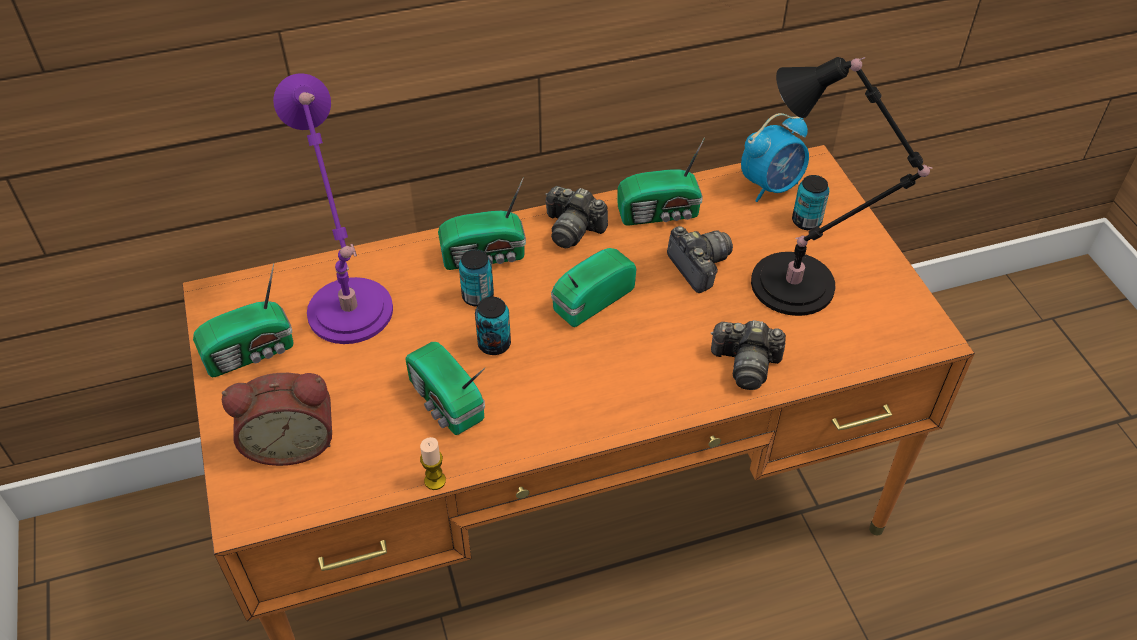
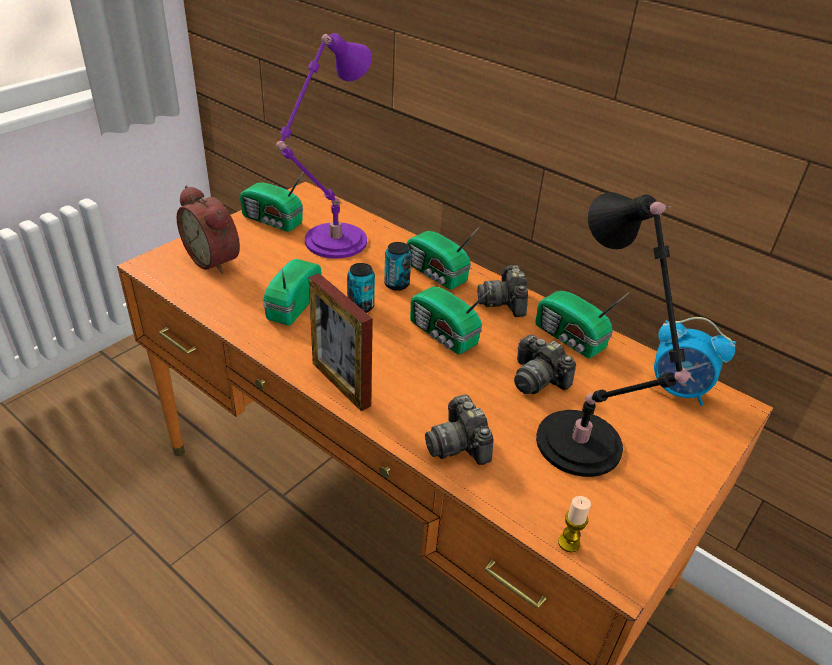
camera: 55 degrees right, 10 degrees down
candle [420,437,446,490] -> candle moved to [558,496,591,552]
radio [551,248,636,327] -> radio turned 150 degrees counterclockwise [410,287,493,354]
camera [667,226,733,293] -> camera turned 105 degrees clockwise [514,335,576,394]
can [792,175,829,230] -> none
none -> picture frame [309,273,373,411]

